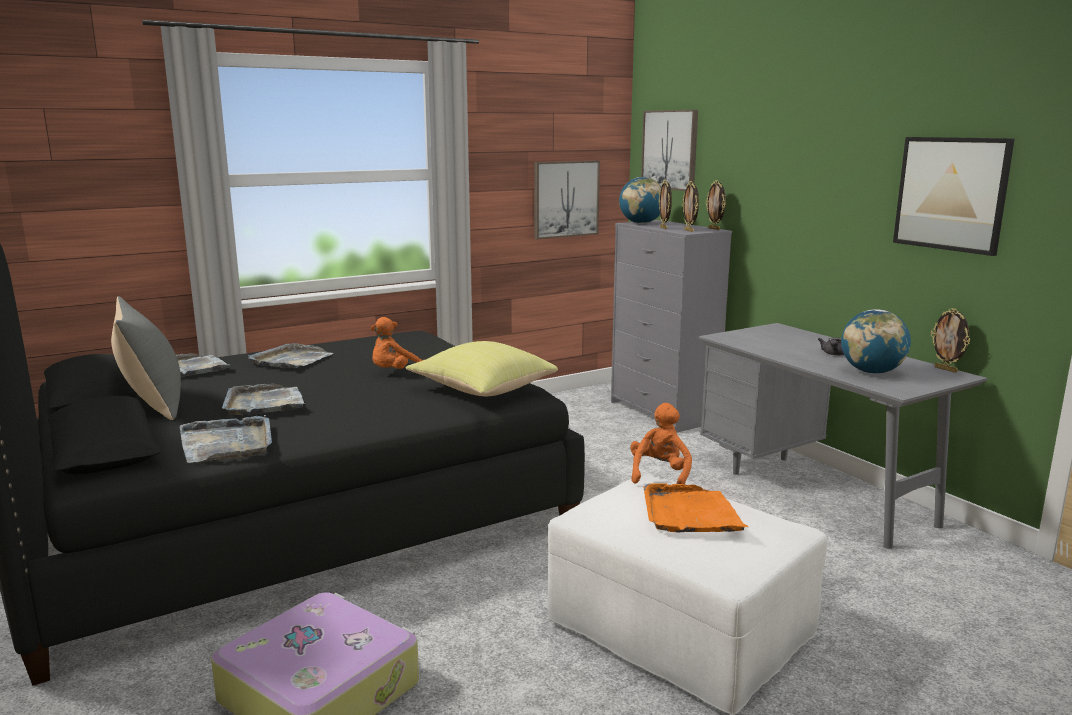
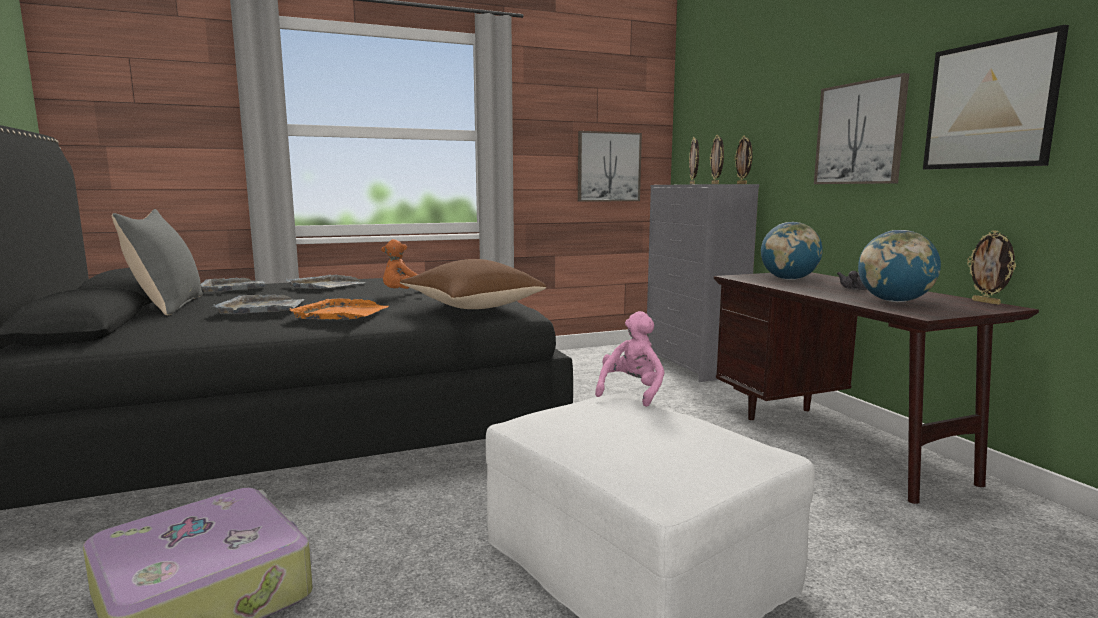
camera: 10 degrees right, 5 degrees down
grey tray [180,415,272,463] -> none
yellow pillow [405,341,558,396] -> brown pillow [400,259,546,309]
globe [619,177,662,224] -> globe moved to [761,222,823,280]
orange plush toy [630,403,692,484] -> pink plush toy [595,311,665,407]
picture [641,110,698,191] -> picture moved to [814,73,909,184]
orange tray [644,483,748,532] -> orange tray moved to [290,298,389,319]
grey desk [698,323,987,549] -> brown desk [714,272,1039,504]

